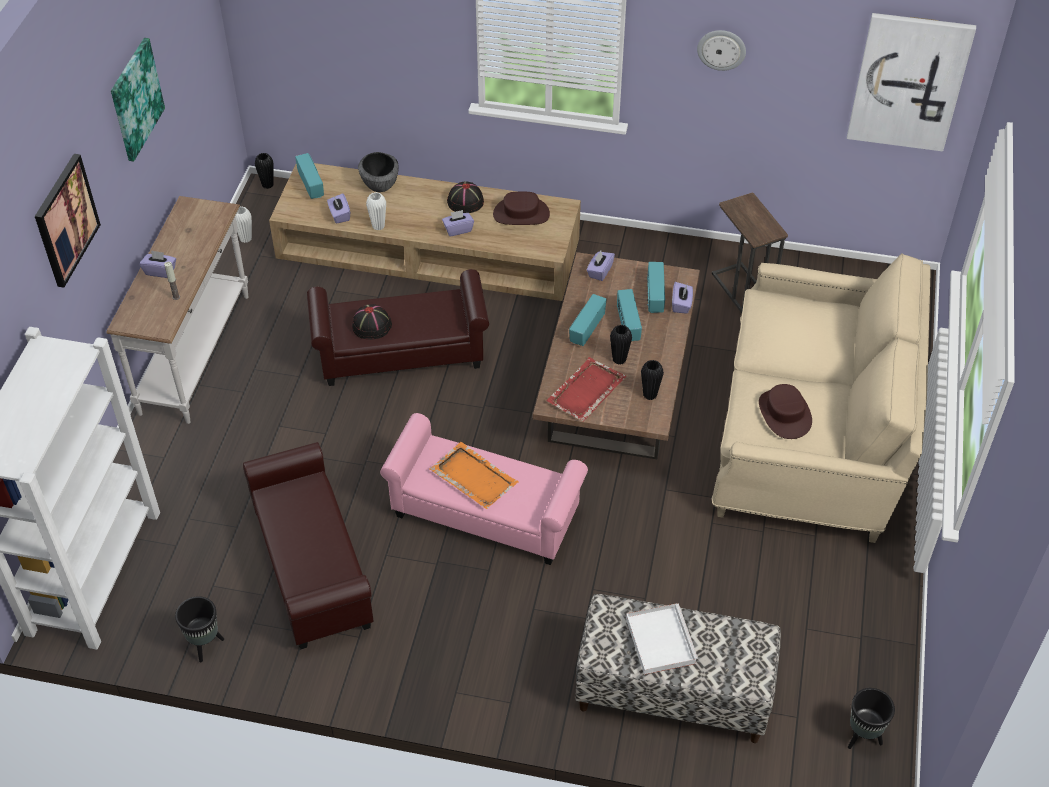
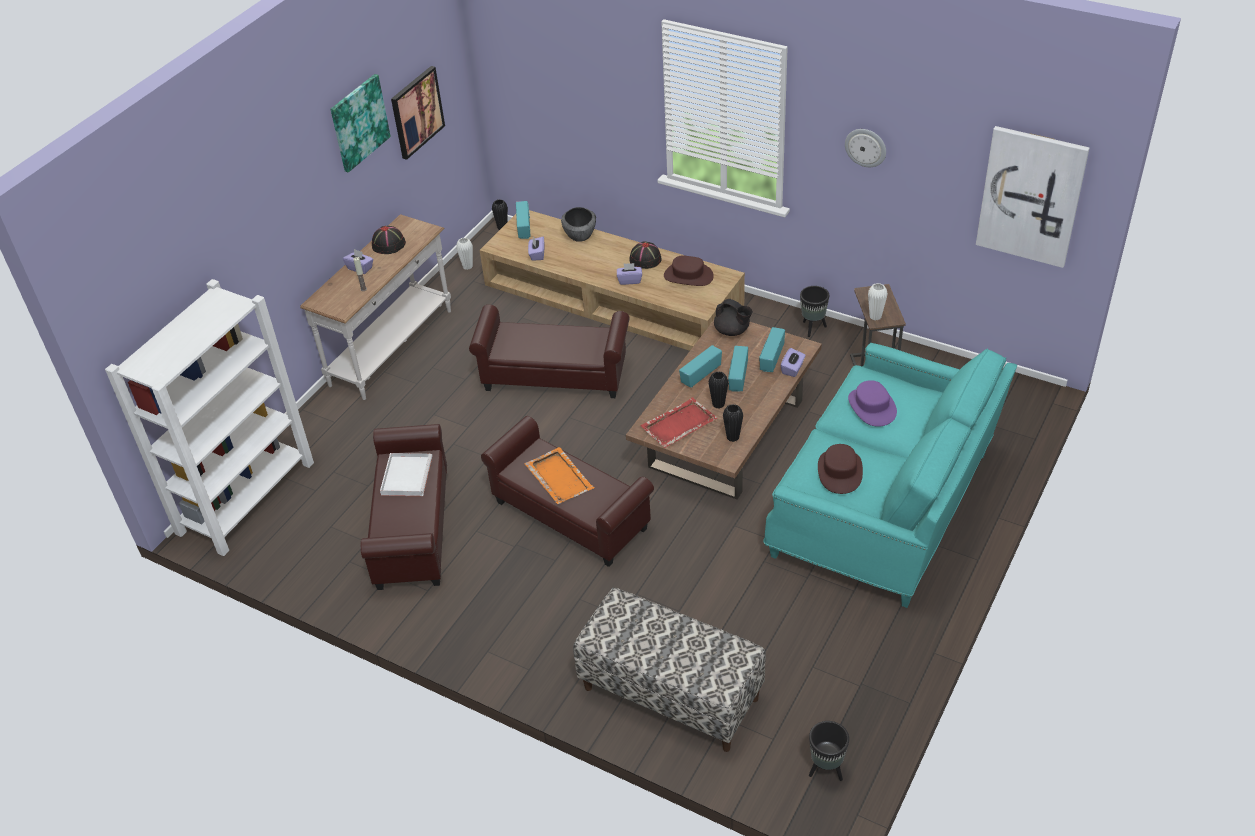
camera: 20 degrees right, 5 degrees down
picture [35,154,101,288] -> picture moved to [391,66,445,160]
black planter [175,596,224,662] -> black planter moved to [800,286,829,337]
black hat [352,304,392,340] -> black hat moved to [372,226,406,254]
white vase [366,192,386,231] -> white vase moved to [868,283,888,320]
pink ottoman [380,413,588,565] -> brown ottoman [481,416,654,567]
purple tissue box [587,251,615,281] -> black teapot [714,299,753,336]
white tray [626,603,699,675] -> white tray moved to [380,453,432,496]
beige sofa [712,253,930,543] -> turquoise sofa [763,343,1017,608]
none -> purple hat [848,380,897,427]

